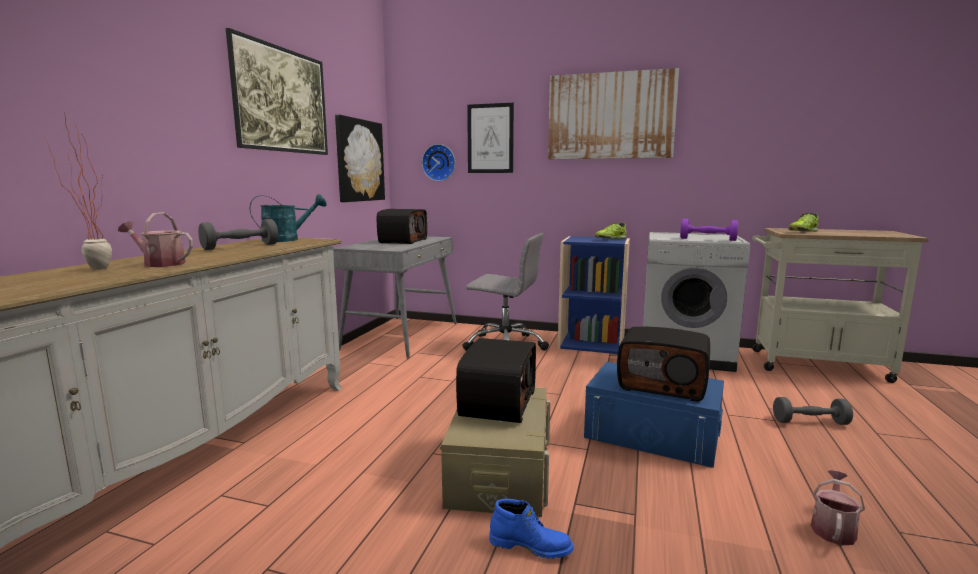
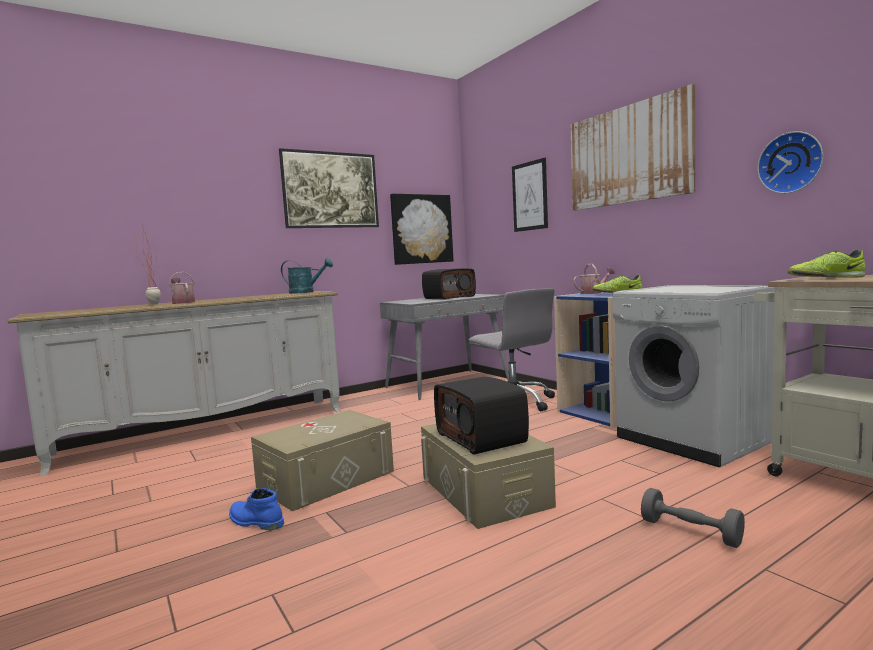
camera: 40 degrees right, 5 degrees down
grey dumbbell [198,219,278,250] -> none
wall clock [422,144,455,181] -> wall clock moved to [757,131,824,194]
radio [456,338,536,423] -> none
blue boot [489,499,574,559] -> blue boot turned 150 degrees clockwise [229,488,284,530]
blue storage box [584,362,724,468] -> beige storage box [421,424,556,529]
purple dumbbell [680,219,738,241] -> none
watering can [811,470,865,545] -> watering can moved to [573,264,615,294]

